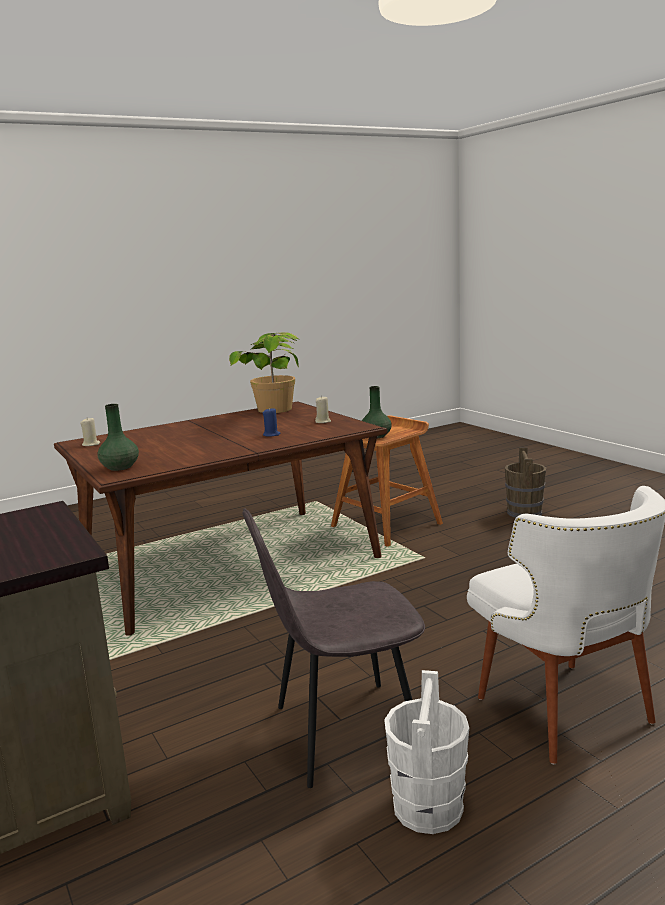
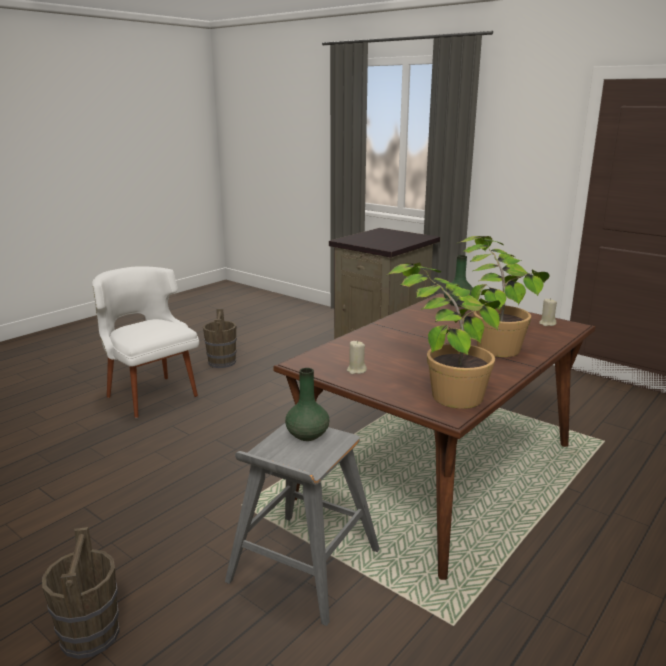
camera: 160 degrees right, 5 degrees up
grey chair [242,508,425,788] -> none
blue candle [263,407,280,437] -> none
brown stool [331,415,443,547] -> grey stool [225,423,380,626]
white bucket [384,670,469,834] -> brown bucket [203,309,237,368]
none -> potted plant [458,236,550,357]

